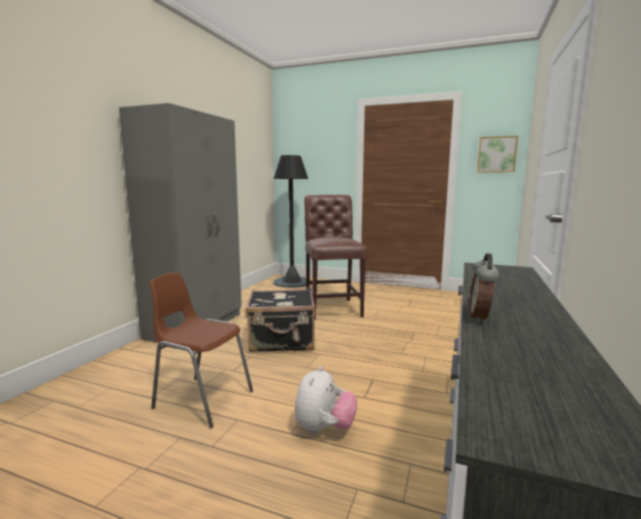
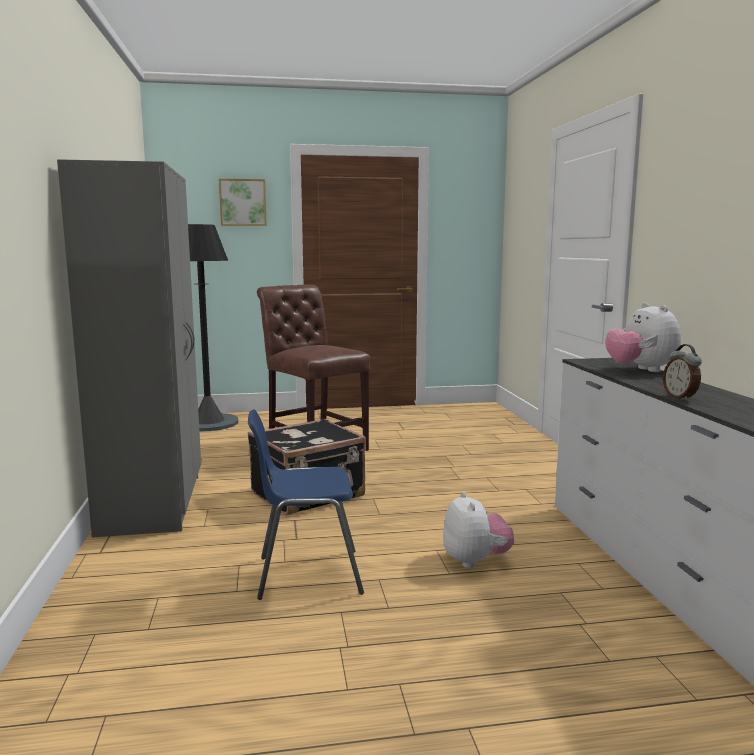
camera: 30 degrees left, 0 degrees up
brown chair [149,272,253,428] -> blue chair [248,409,364,600]
picture [477,136,518,172] -> picture moved to [219,179,267,226]
none -> plush toy [605,303,681,372]

